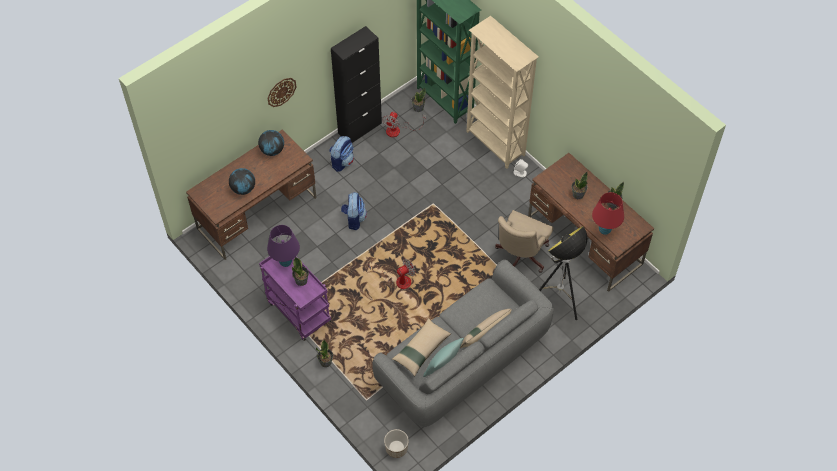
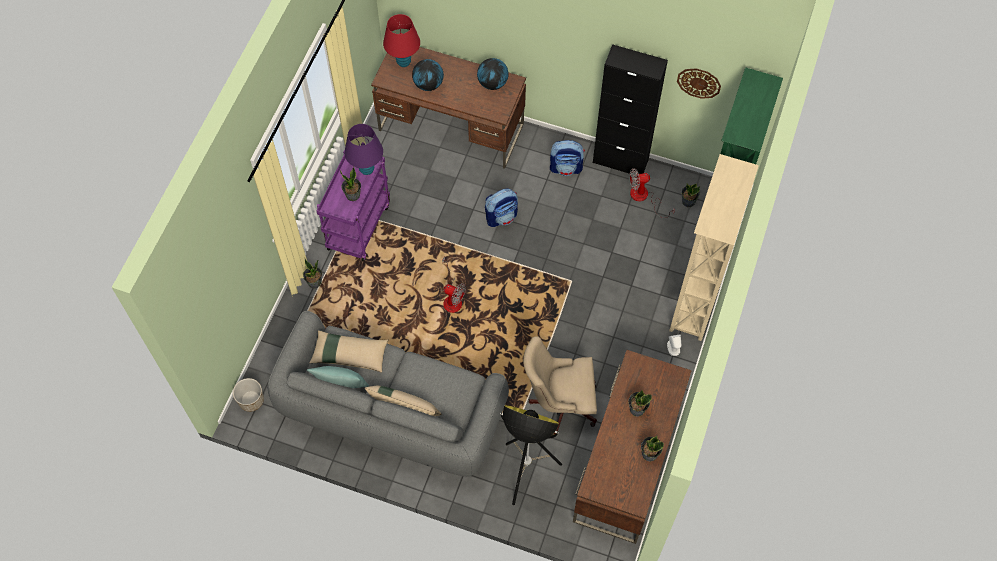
camera: 60 degrees right, 5 degrees up
wall clock [267,78,296,107] -> wall clock moved to [677,69,721,99]
red table lamp [592,192,624,235] -> red table lamp moved to [383,14,420,67]

